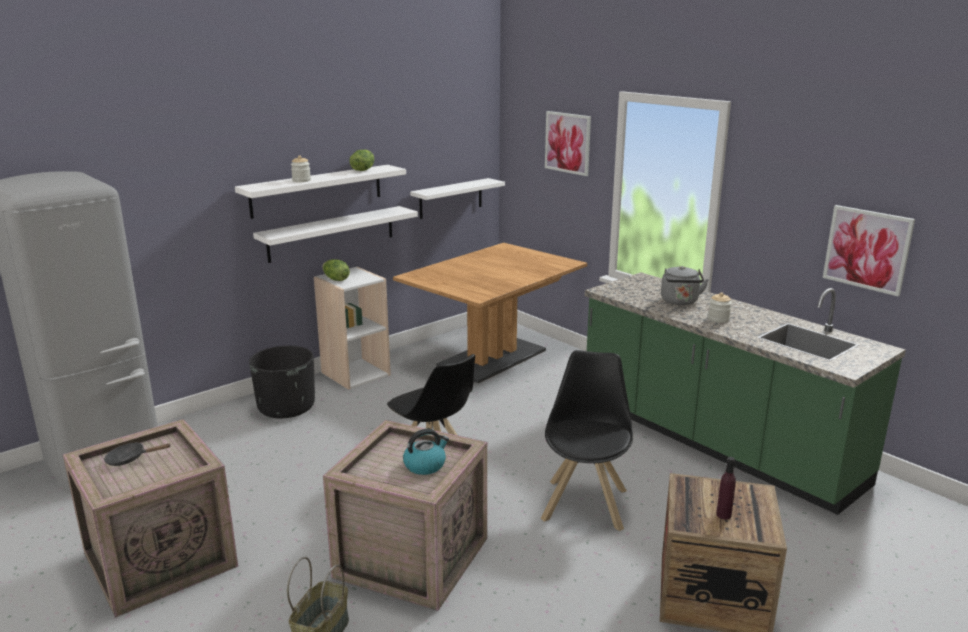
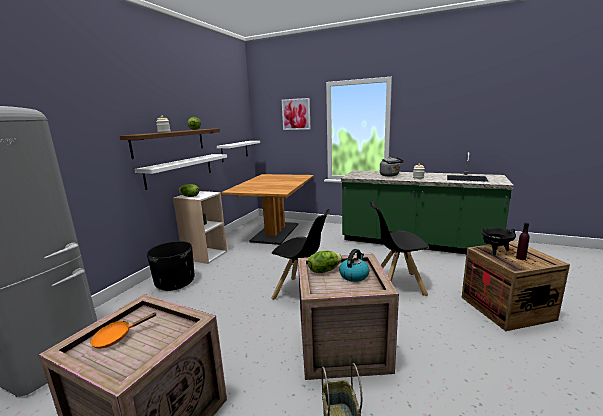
camera: 25 degrees left, 5 degrees down
black frying pan [104,443,171,466] -> orange frying pan [90,312,156,349]
white shelf [235,165,406,219] -> brown shelf [120,129,220,159]
black chair [541,350,633,531] -> black chair turned 75 degrees counterclockwise [370,201,429,296]
picture [823,205,915,296] -> none
none -> lettuce [308,251,342,273]
none -> black cooking pot [481,227,516,255]

